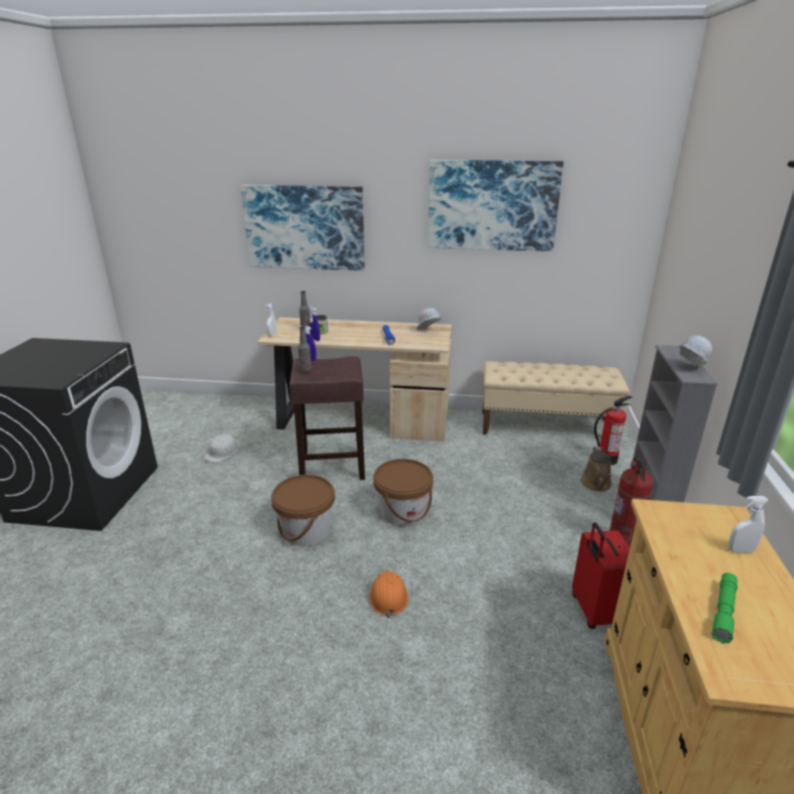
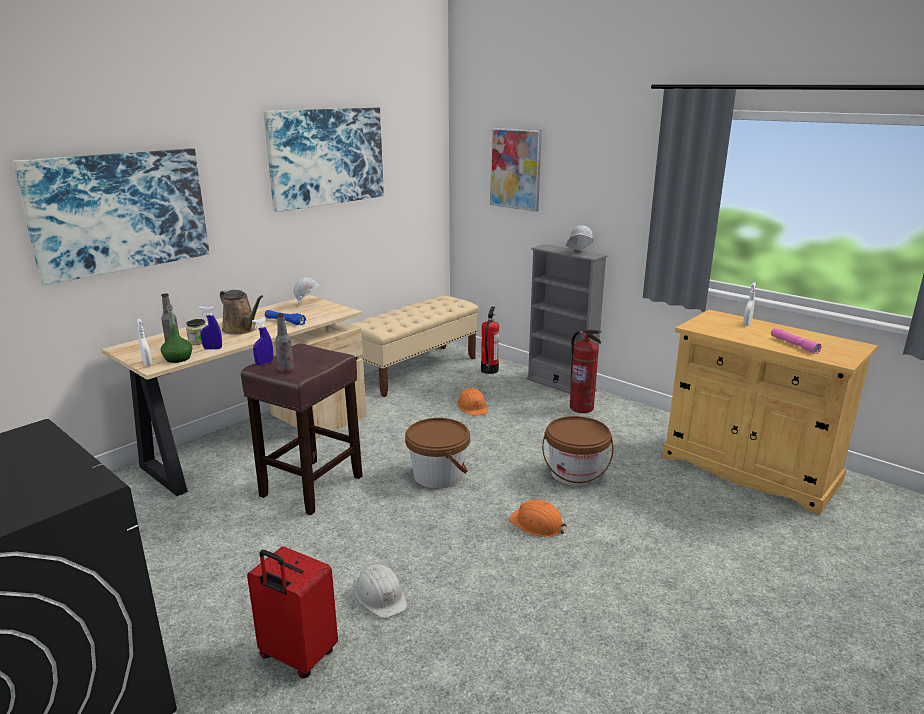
camera: 55 degrees left, 5 degrees down
white hard hat [204,434,239,463] -> white hard hat moved to [354,564,407,618]
brown bucket [271,475,335,546] -> brown bucket moved to [542,416,614,487]
red suitcase [572,522,630,629] -> red suitcase moved to [247,546,338,678]
brown watering can [581,446,612,491] -> brown watering can moved to [220,289,263,335]
green flashlight [712,573,737,643] -> pink flashlight [771,328,822,354]
none -> green bottle [161,305,192,363]
none -> orange hard hat [457,388,488,416]
none -> picture [490,127,542,212]

